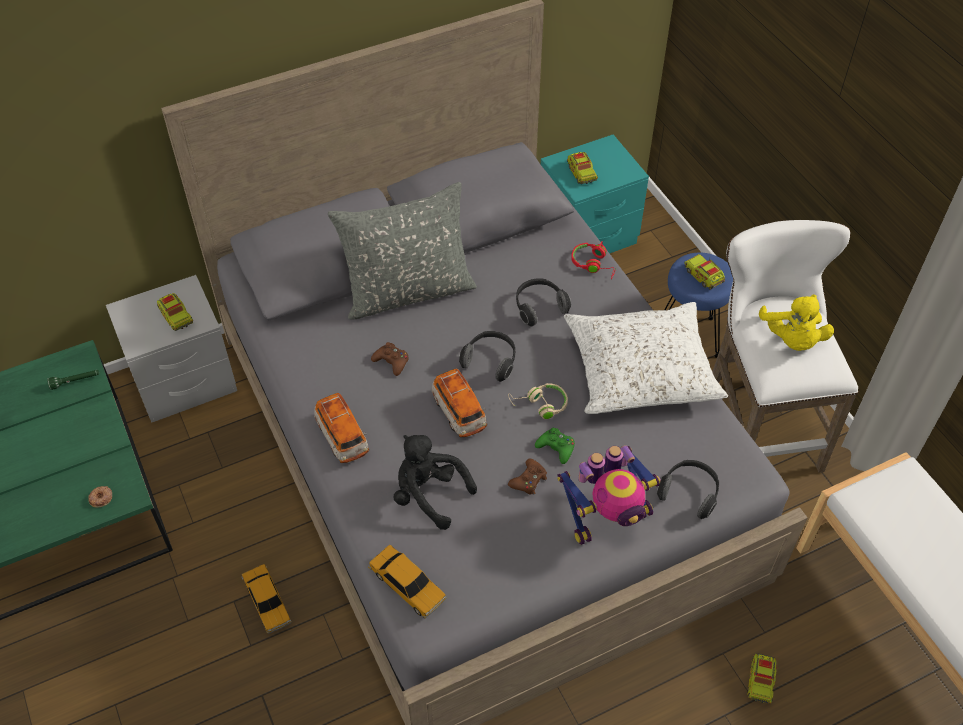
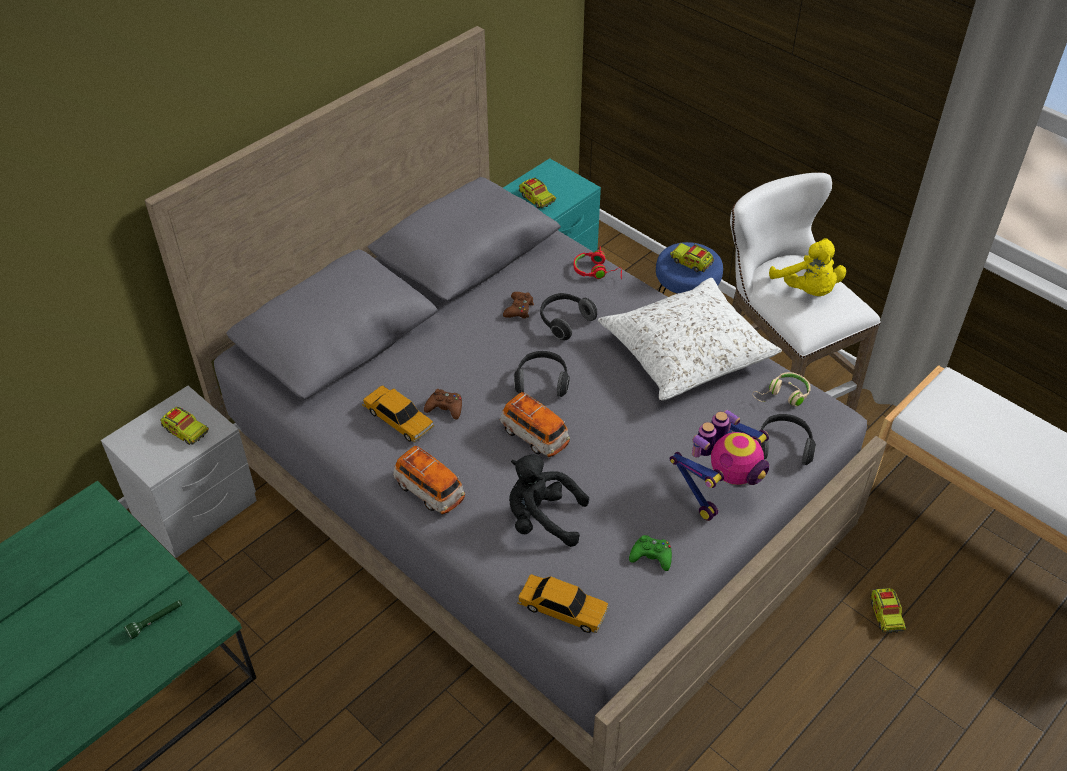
camera: 20 degrees left, 5 degrees down
green flashlight [47,370,99,390] -> green flashlight moved to [124,600,183,639]
donut [88,486,112,508] -> none
toy car [242,564,292,634] -> toy car moved to [362,385,434,443]
grey pillow [328,182,477,319] -> none
beige headphones [508,383,568,419] -> beige headphones moved to [752,372,811,407]
brown game controller [508,458,547,495] -> brown game controller moved to [503,292,534,318]
green game controller [535,428,575,464] -> green game controller moved to [629,535,672,571]

